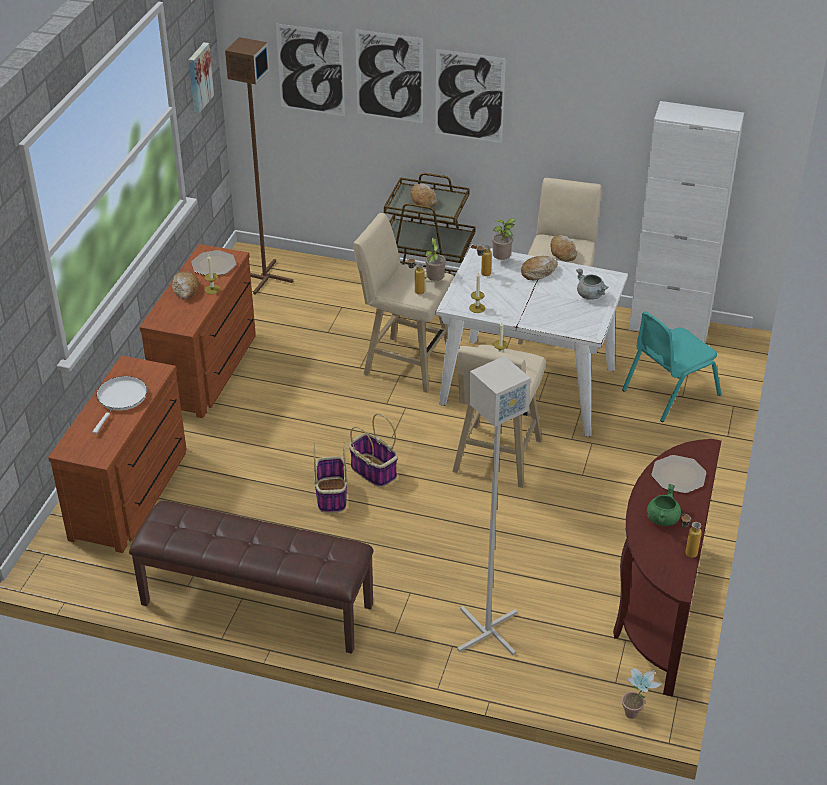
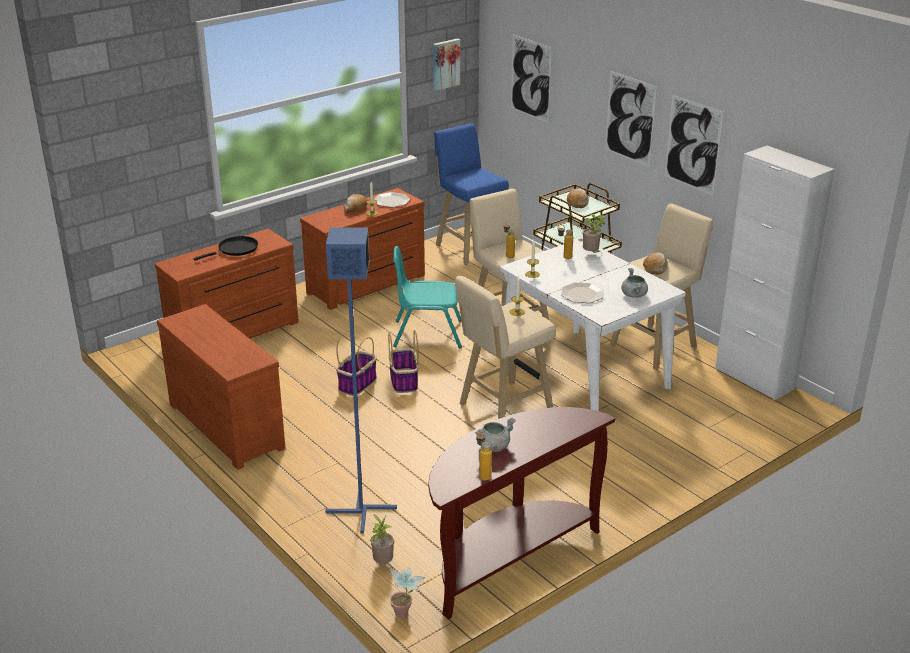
camera: 35 degrees right, 10 degrees down
white frying pan [93,376,147,434] -> black frying pan [193,236,258,261]
brown bench [129,500,374,654] -> brown dresser [157,304,286,470]
brown floor lamp [225,37,293,295] -> blue stool [434,123,509,265]
picture [355,29,423,123] -> picture moved to [665,95,724,196]
potted plant [422,237,446,281] -> potted plant moved to [370,514,394,564]
grey floor lamp [457,356,531,656] -> blue floor lamp [325,227,397,534]
bread [521,256,558,280] -> none
turquoise chair [622,312,721,422] -> turquoise chair moved to [393,246,462,348]
green cooking pot [647,484,681,526] -> grey cooking pot [475,417,516,452]
plate [651,455,706,493] -> plate moved to [561,282,604,303]

